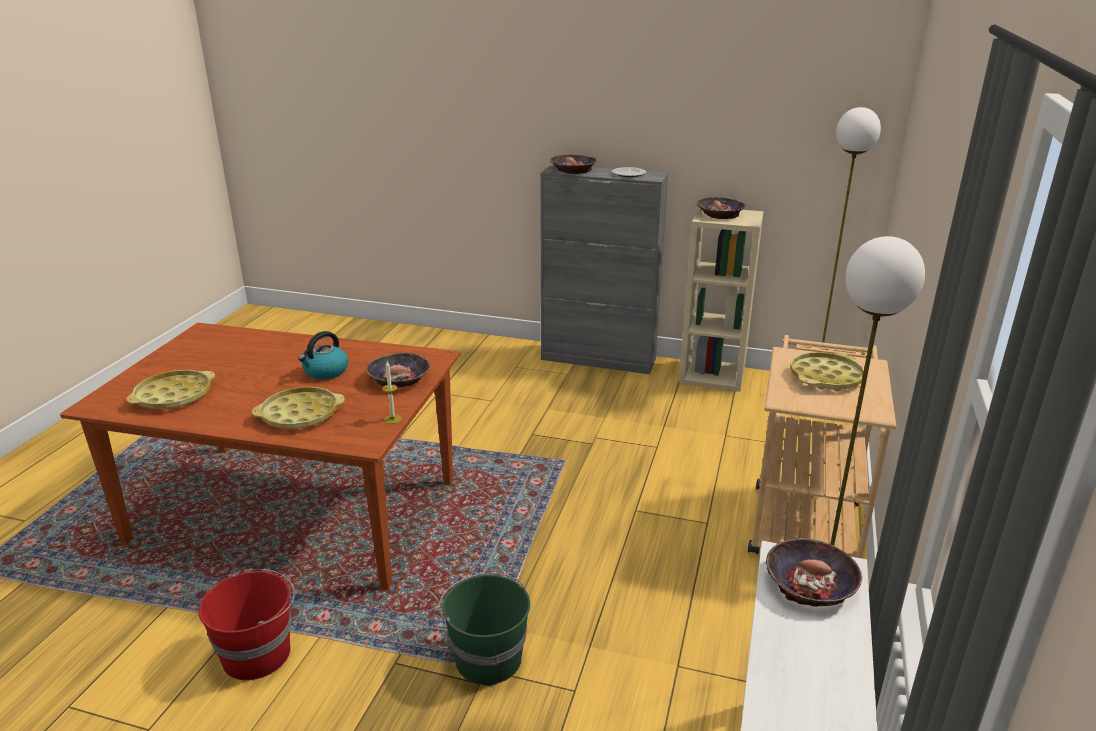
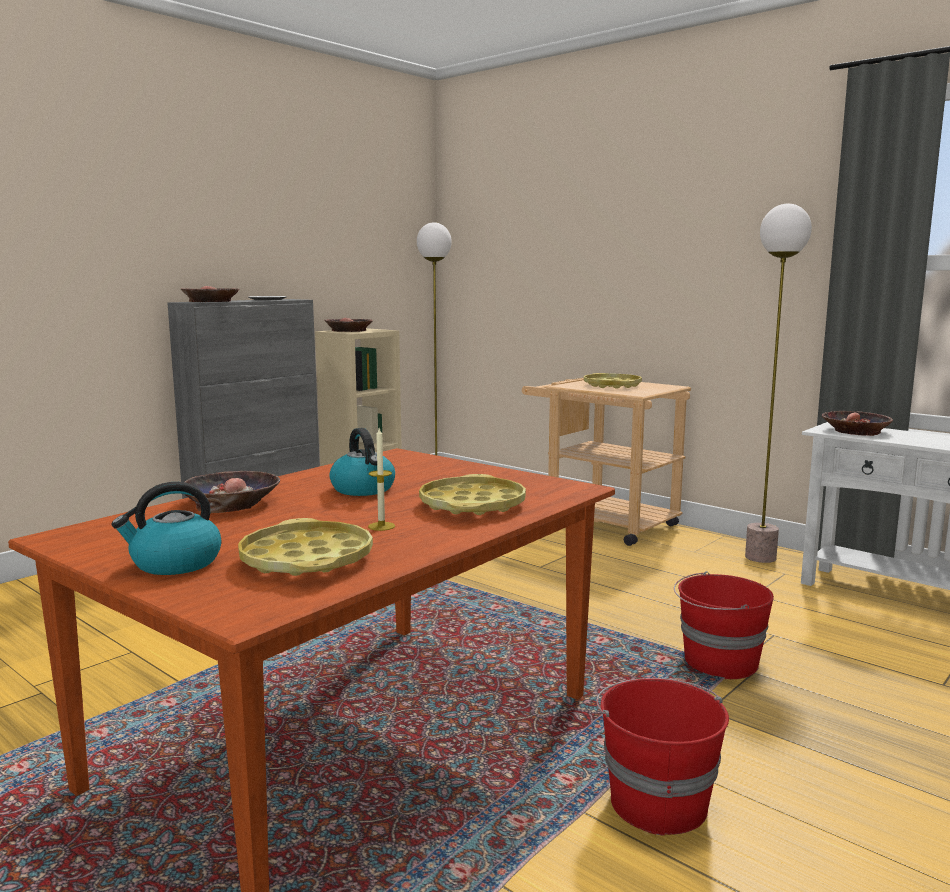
camera: 65 degrees left, 15 degrees down
bowl [366,353,430,388] -> bowl moved to [185,471,280,513]
candle [382,361,402,424] -> candle moved to [368,428,395,531]
green bucket [439,573,530,686] -> red bucket [674,571,774,679]
none -> kettle [112,482,221,575]

